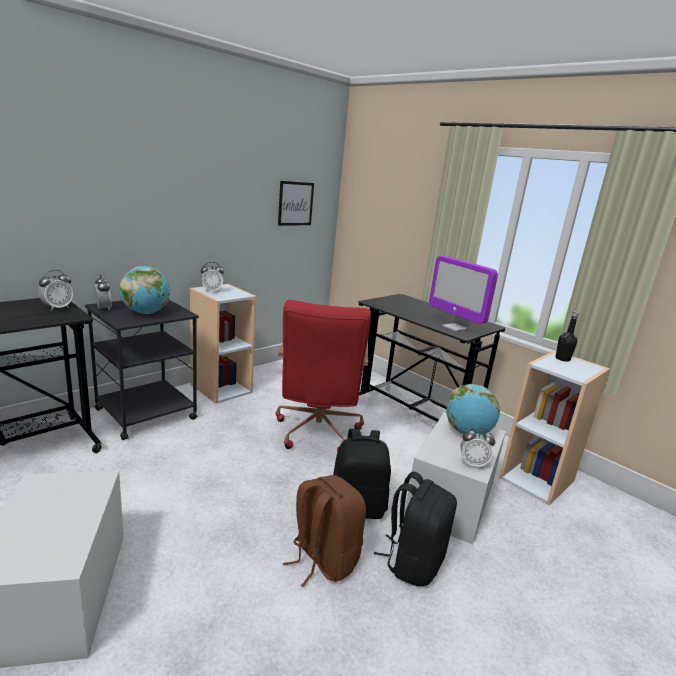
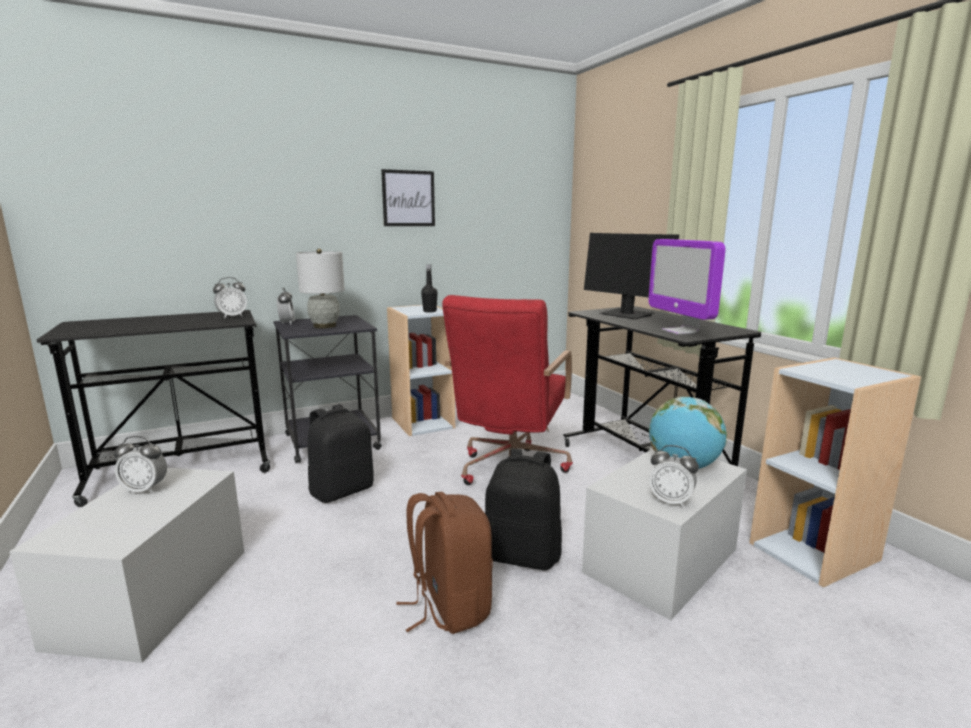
camera: 20 degrees right, 5 degrees down
globe [120,266,170,314] -> white table lamp [296,249,345,329]
alarm clock [201,262,224,293] -> alarm clock moved to [114,436,167,494]
picture [278,181,314,226] -> picture moved to [381,169,435,226]
black backpack [374,472,457,586] -> black backpack moved to [308,404,374,503]
black bottle [555,311,579,362] -> black bottle moved to [421,264,438,313]
none -> monitor [584,233,679,319]

